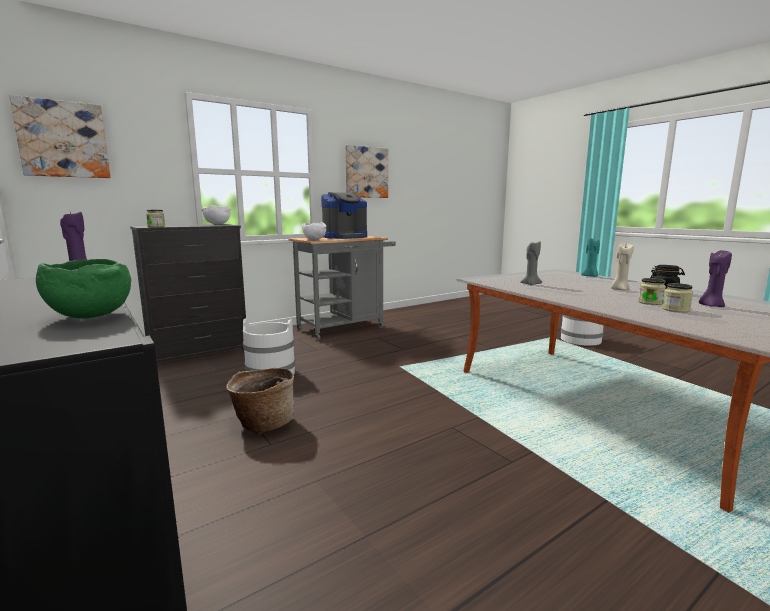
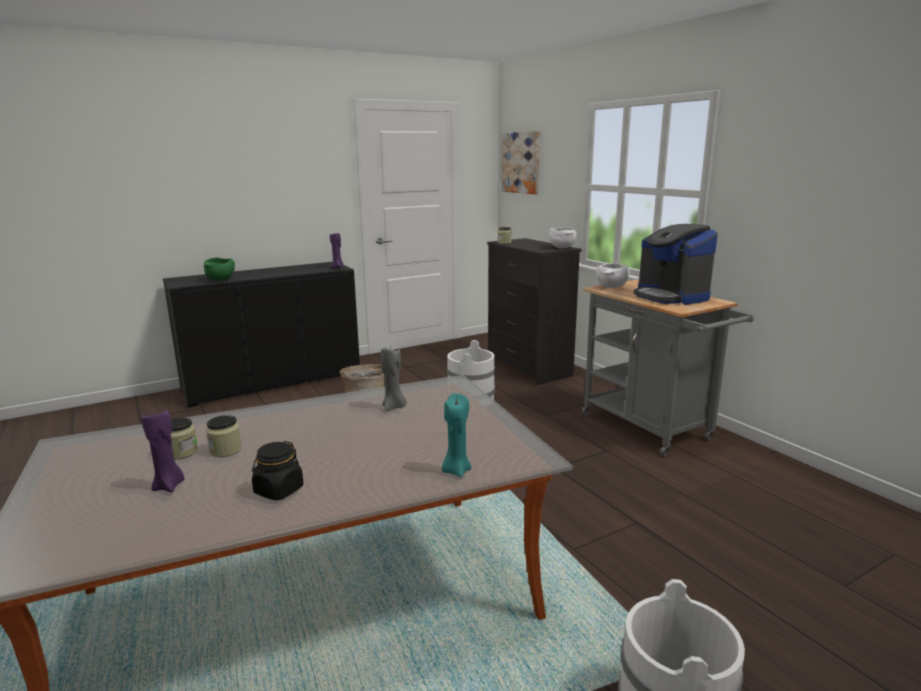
camera: 95 degrees right, 5 degrees up
picture [345,145,388,198] -> none
beige candle [611,243,634,290] -> none

